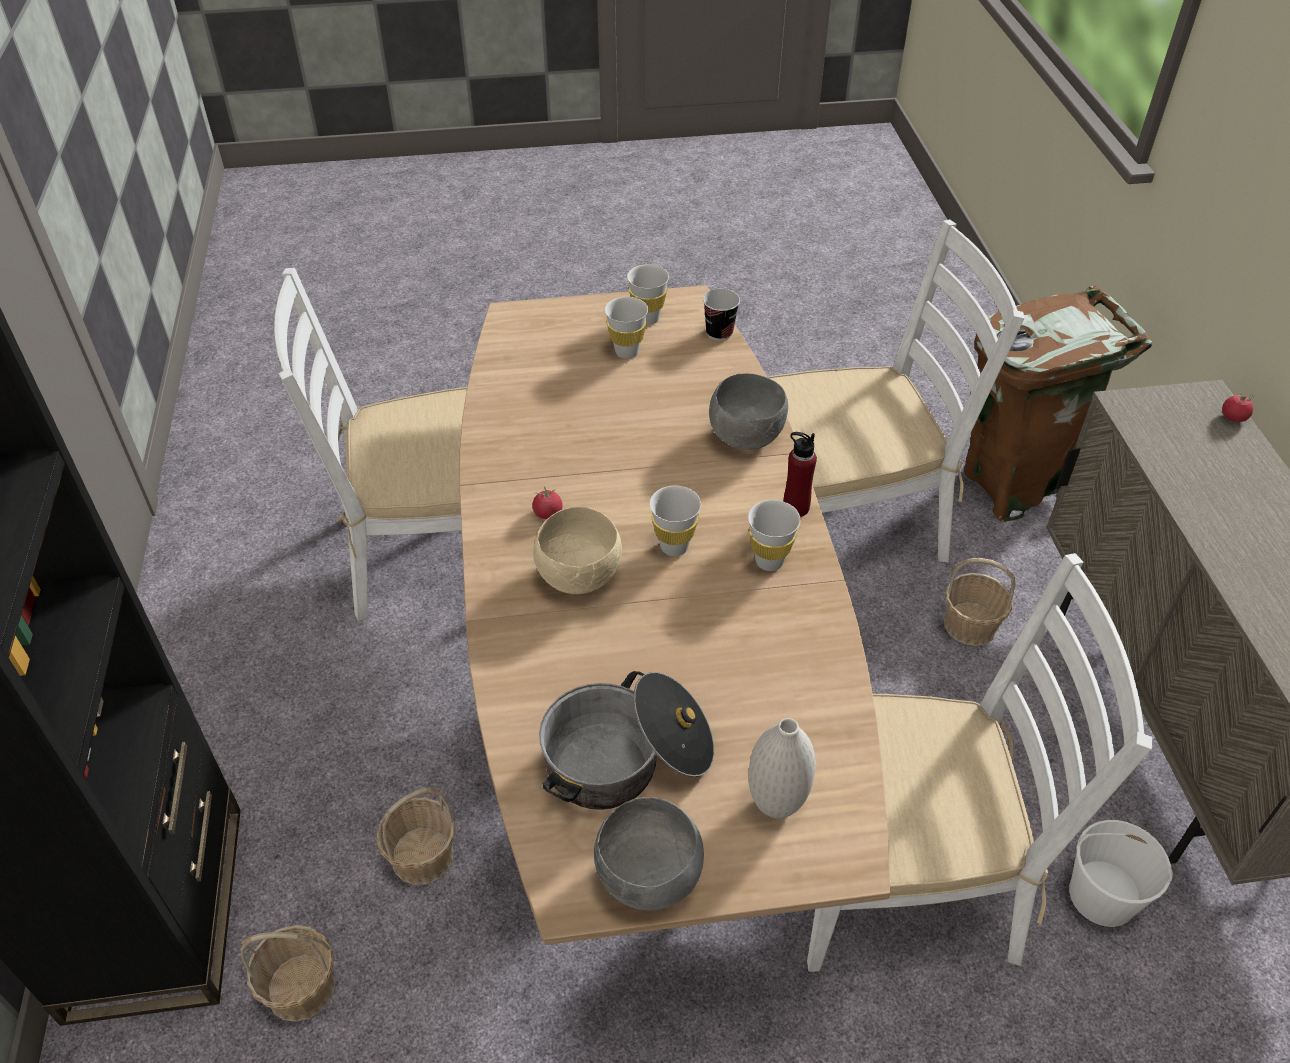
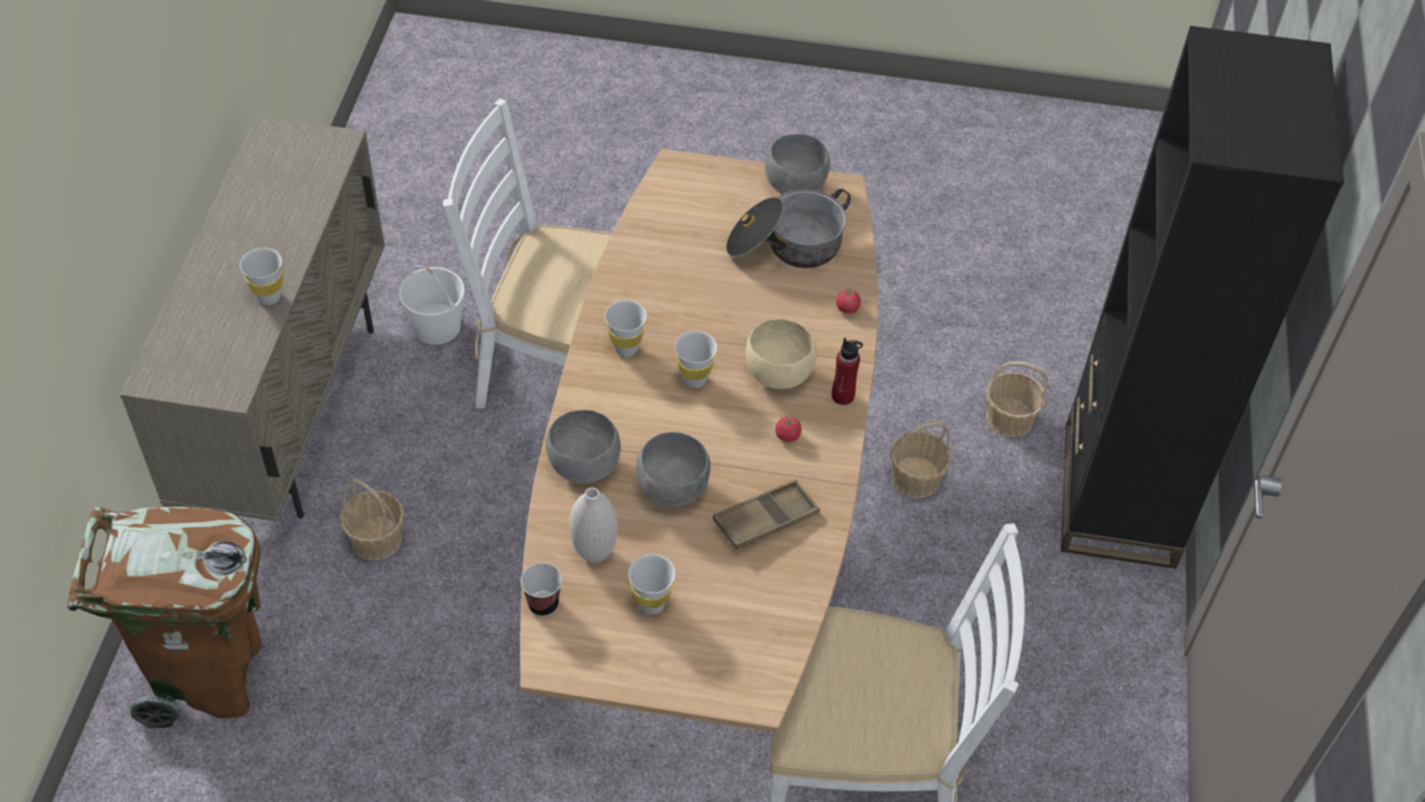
camera: 165 degrees left, 5 degrees up
white cup [627,264,669,325] -> white cup moved to [240,248,283,305]
white vase [748,718,816,819] -> white vase moved to [569,488,618,563]
white chair [767,219,1024,562] -> none
red bottle [783,432,817,517] -> red bottle moved to [832,338,863,405]
tomato [1222,393,1254,422] -> tomato moved to [836,287,861,314]
none -> grey bowl [636,432,711,507]
none -> brown tray [713,479,820,550]

